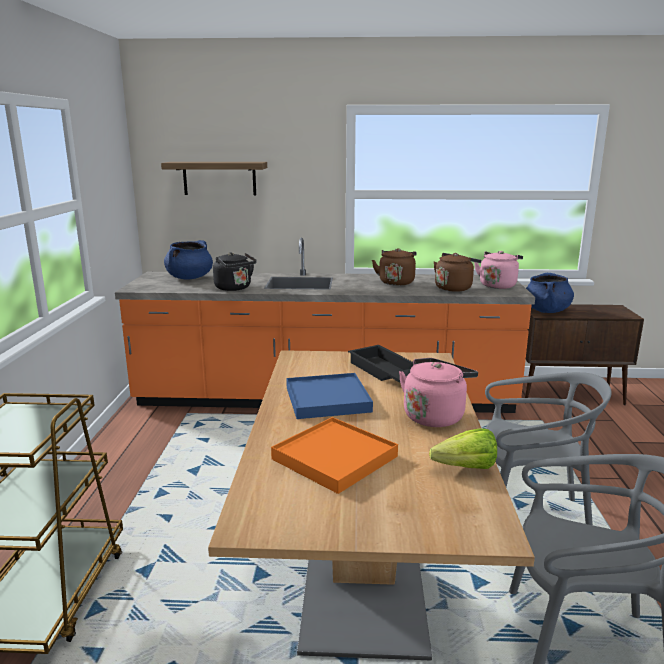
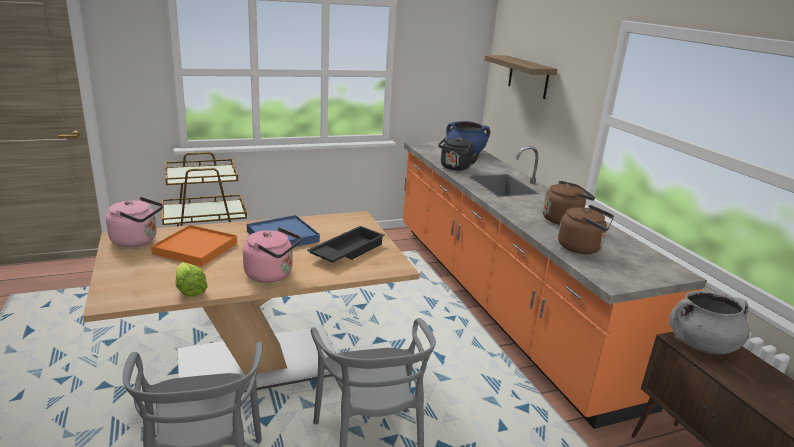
camera: 65 degrees right, 5 degrees up
pink kettle [474,251,523,289] -> pink kettle moved to [106,197,163,247]
blue cooking pot [526,273,574,313] -> grey cooking pot [670,291,750,354]

